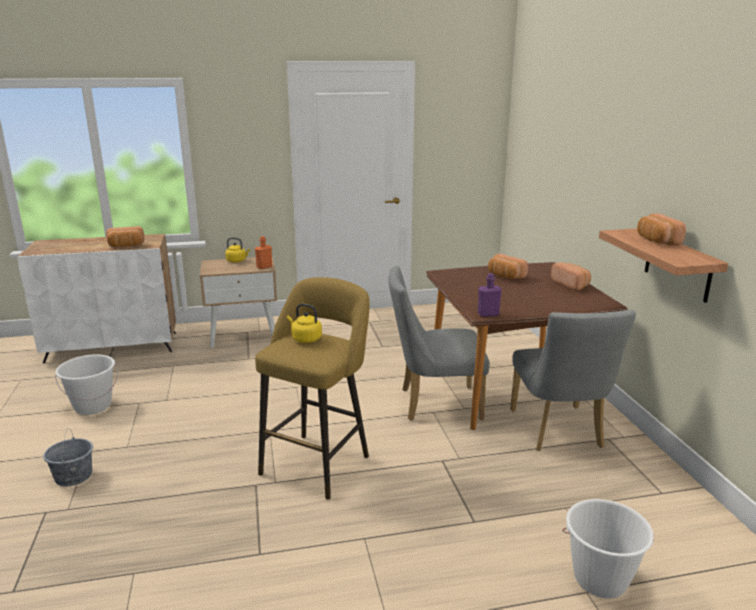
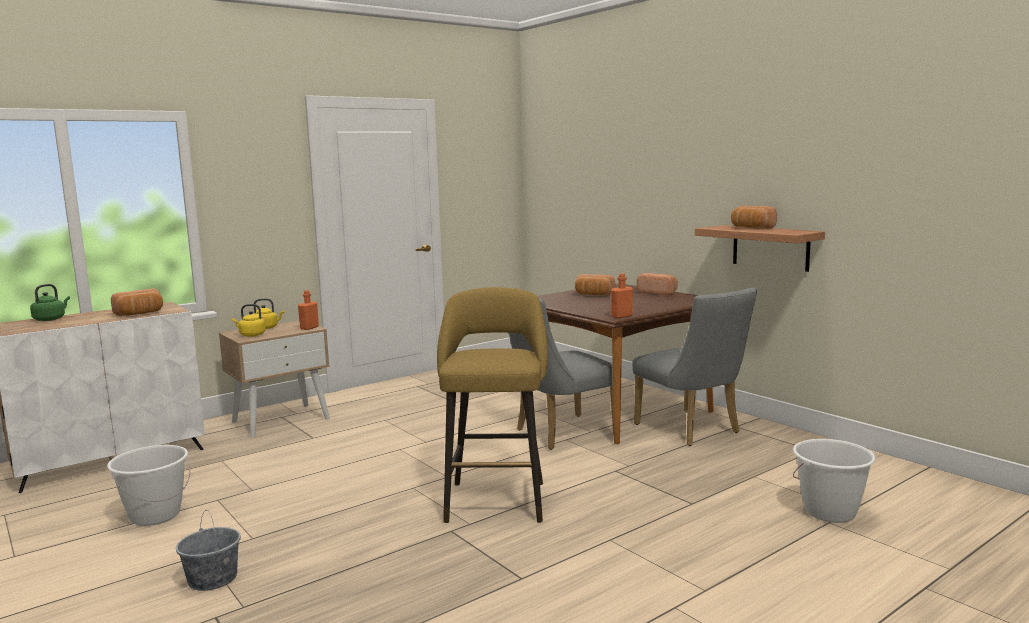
camera: 25 degrees left, 10 degrees down
yellow kettle [287,304,322,343] -> yellow kettle moved to [232,304,266,337]
purple bottle [478,273,502,317] -> orange bottle [611,273,633,318]
none -> green kettle [30,284,70,321]

